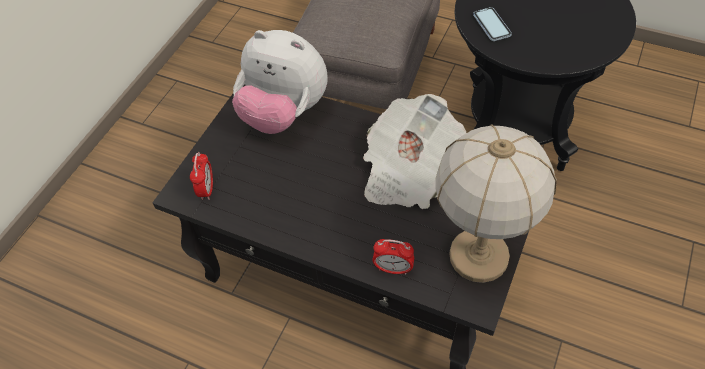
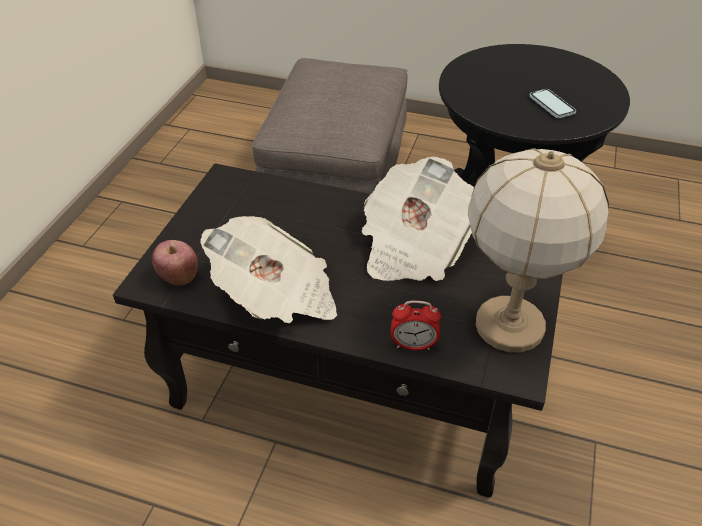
camera: 10 degrees left, 10 degrees down
alarm clock [190,152,213,200] -> apple [152,240,198,285]
plush toy [232,30,328,134] -> none
phone [473,7,512,41] -> phone moved to [529,89,576,118]
none -> newspaper [200,216,337,323]

